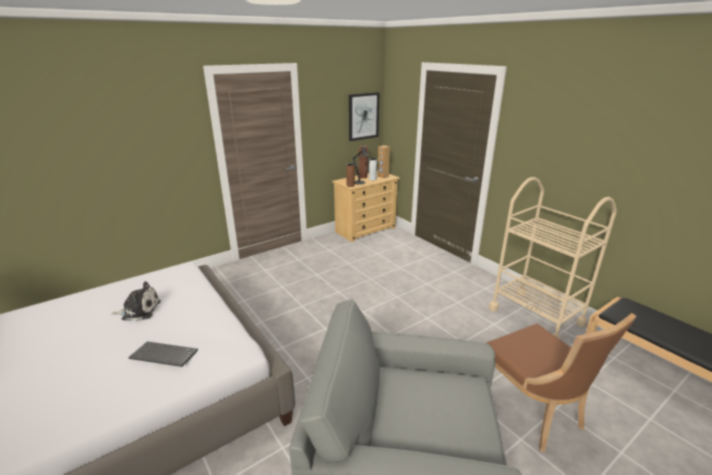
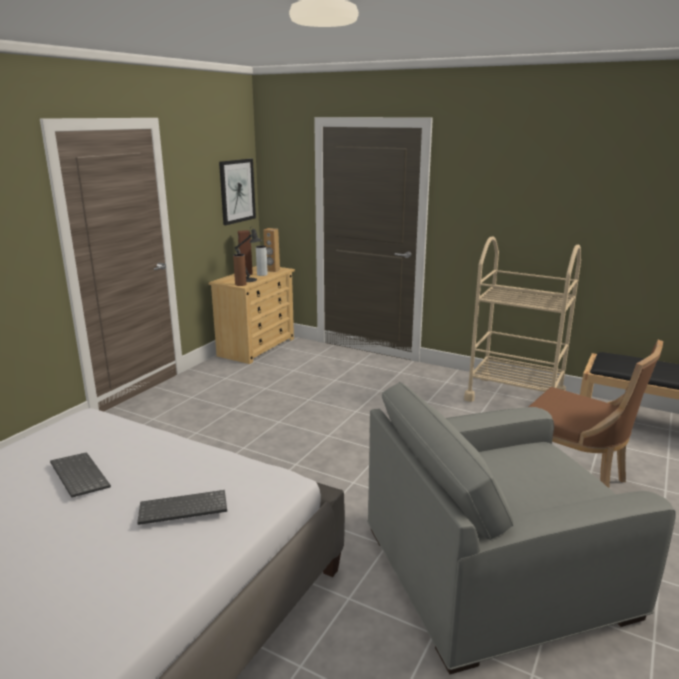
camera: 25 degrees left, 5 degrees down
plush toy [111,281,161,321] -> keyboard [50,452,111,498]

